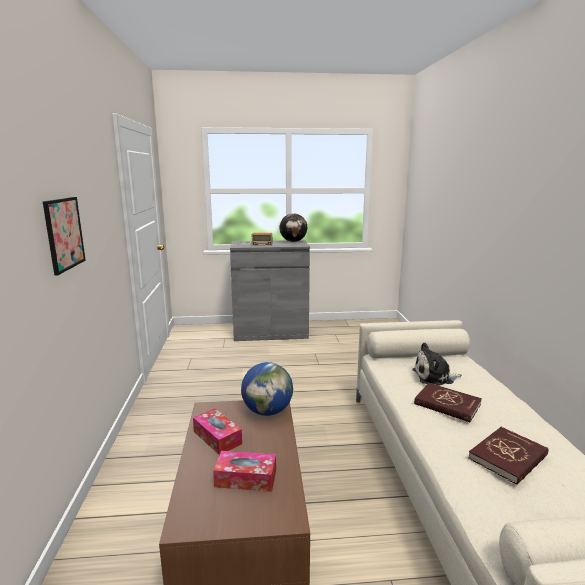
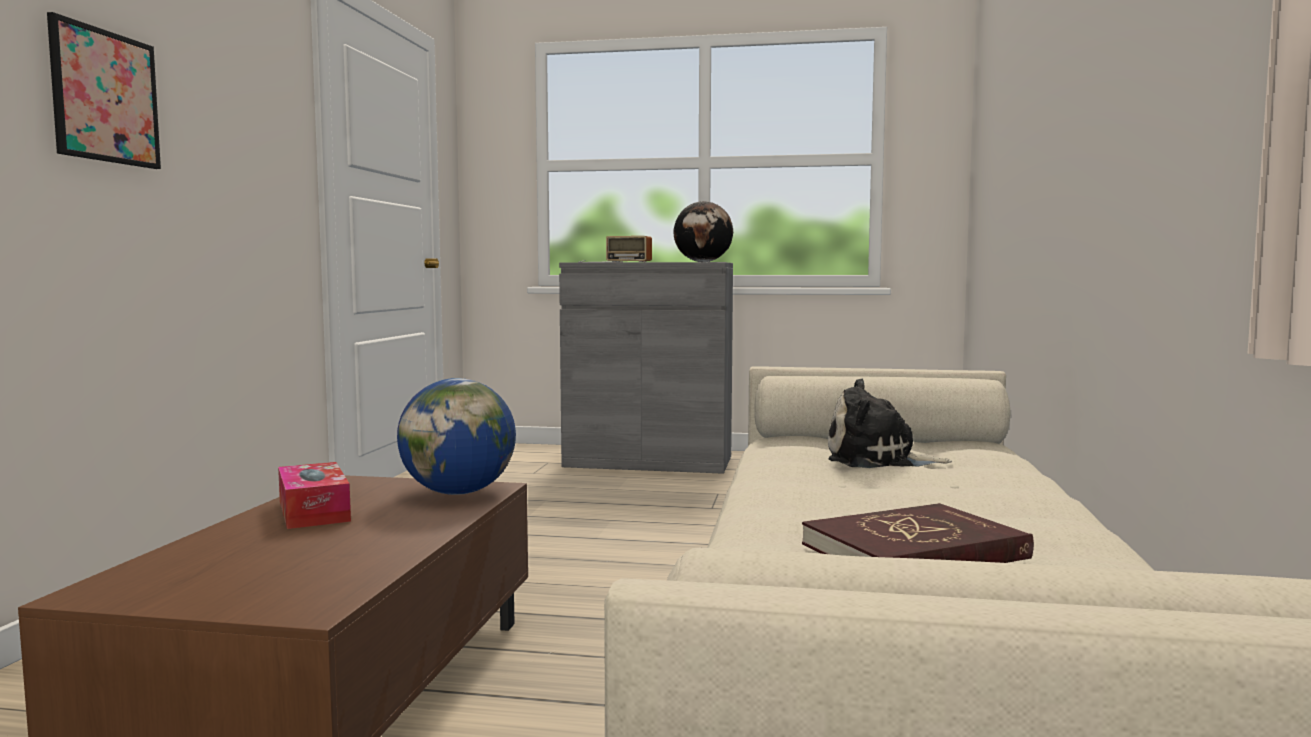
camera: 15 degrees right, 10 degrees down
tissue box [213,451,276,492] -> none
red book [414,383,482,422] -> none

